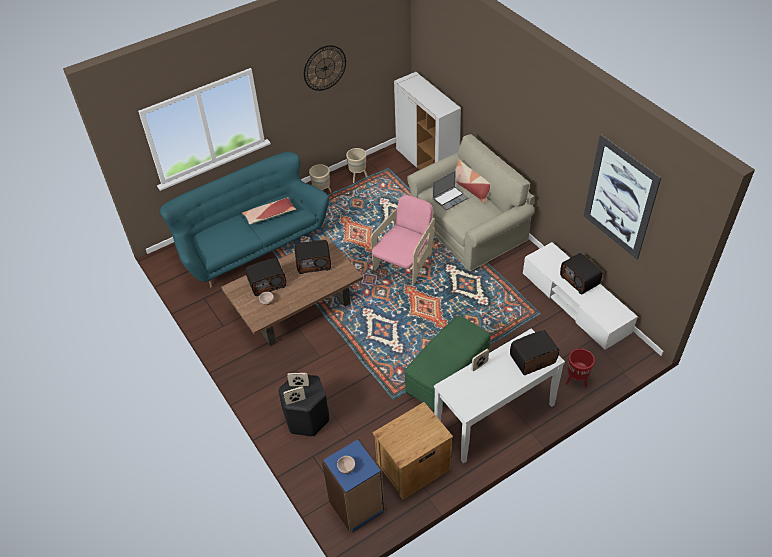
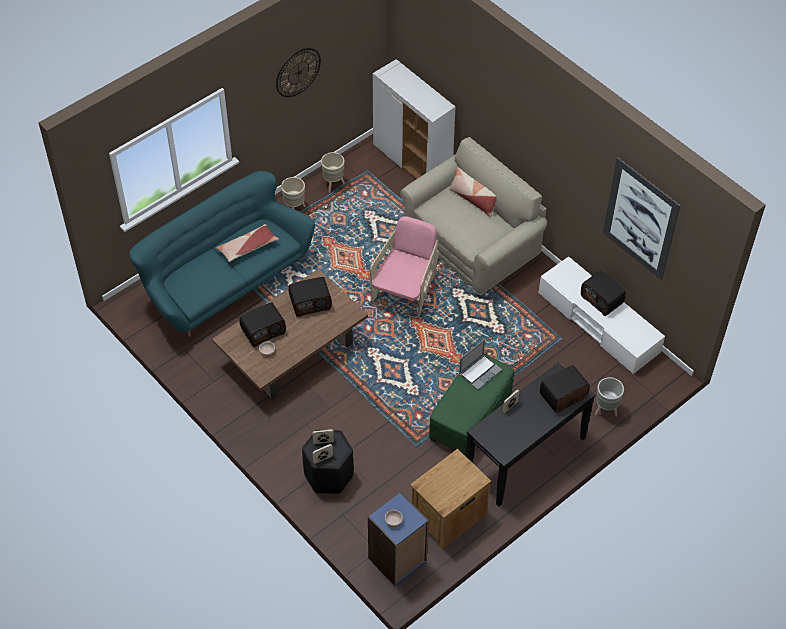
camera: 10 degrees left, 5 degrees up
laptop [433,170,468,211] -> laptop moved to [459,339,502,390]
white console table [434,329,565,463] -> black console table [466,363,595,506]
red planter [566,349,595,388] -> grey planter [595,377,624,417]

